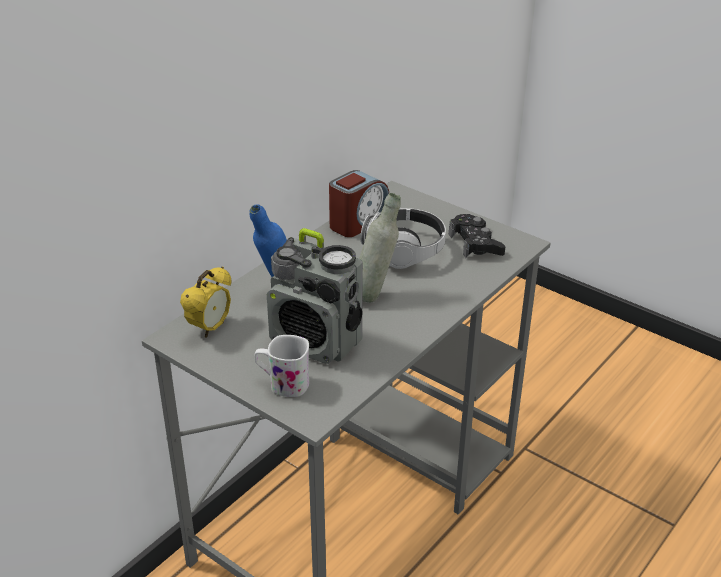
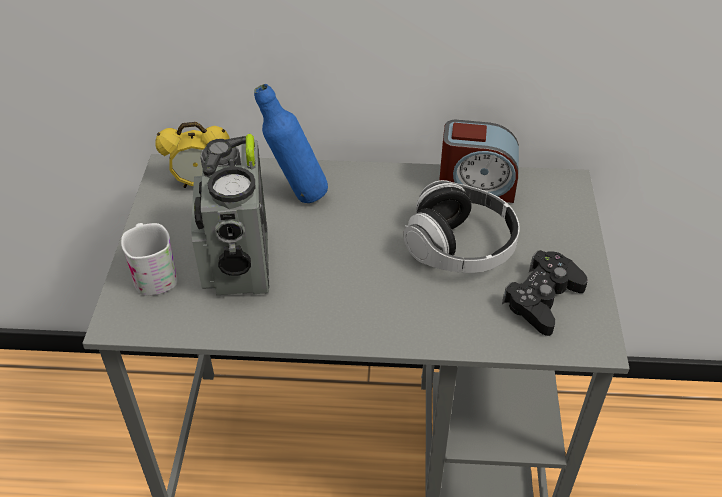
camera: 55 degrees right, 10 degrees up
grey bottle [359,193,401,302] -> none

